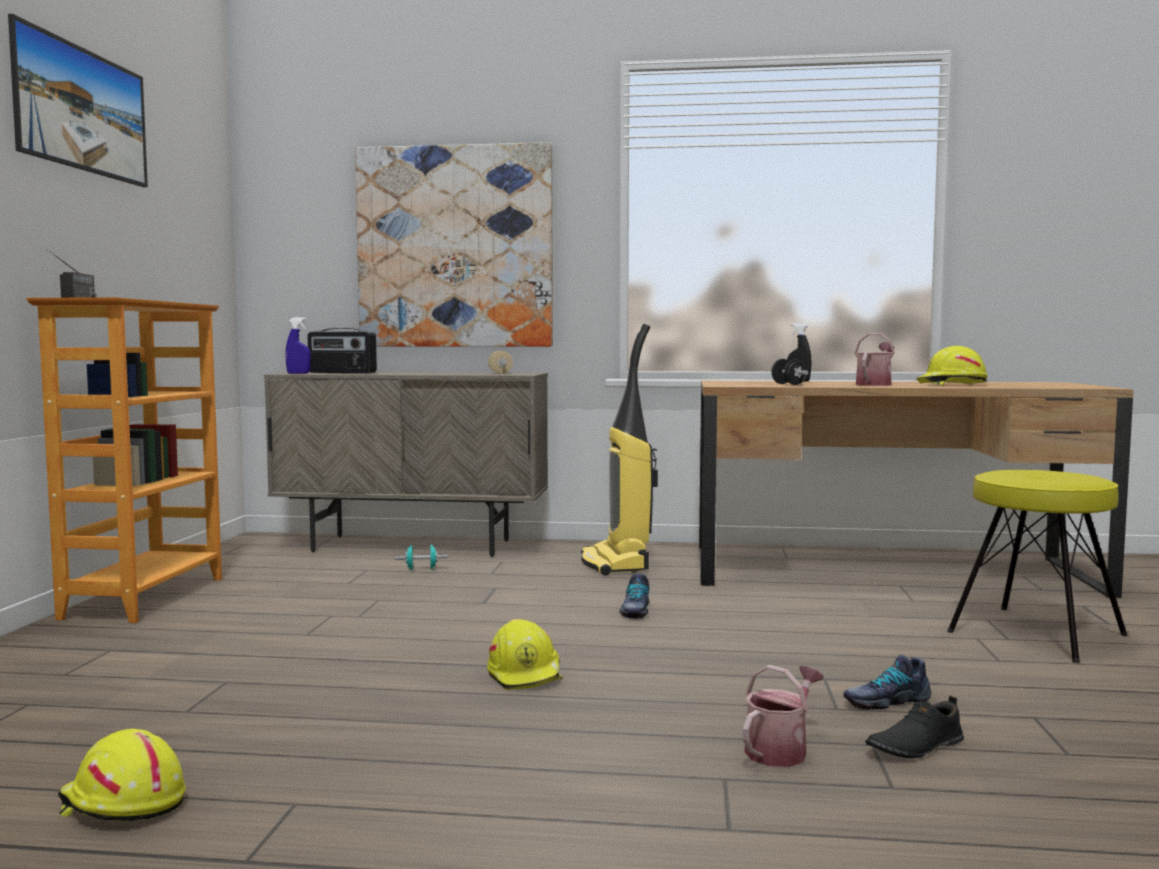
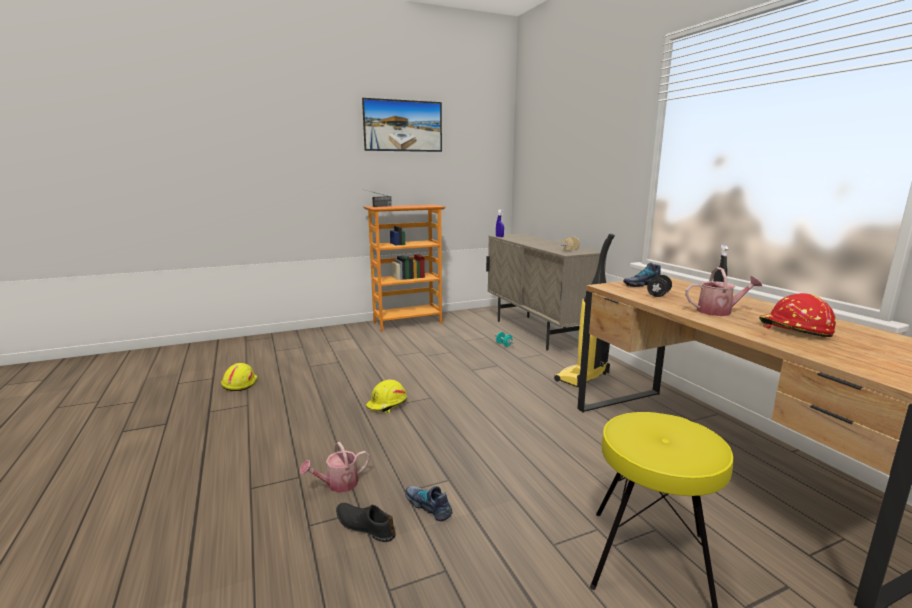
camera: 60 degrees right, 10 degrees up
radio [308,328,377,373] -> none
picture [355,142,553,347] -> none
shoe [619,573,650,619] -> shoe moved to [623,263,661,287]
watering can [743,665,824,767] -> watering can turned 135 degrees clockwise [300,442,370,493]
yellow hard hat [916,346,987,385] -> red hard hat [759,293,836,337]

